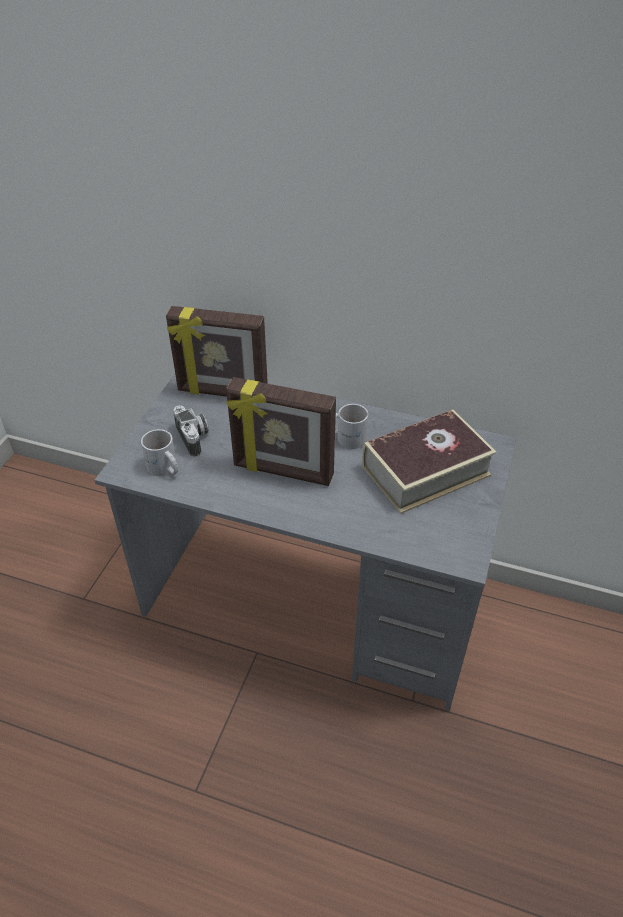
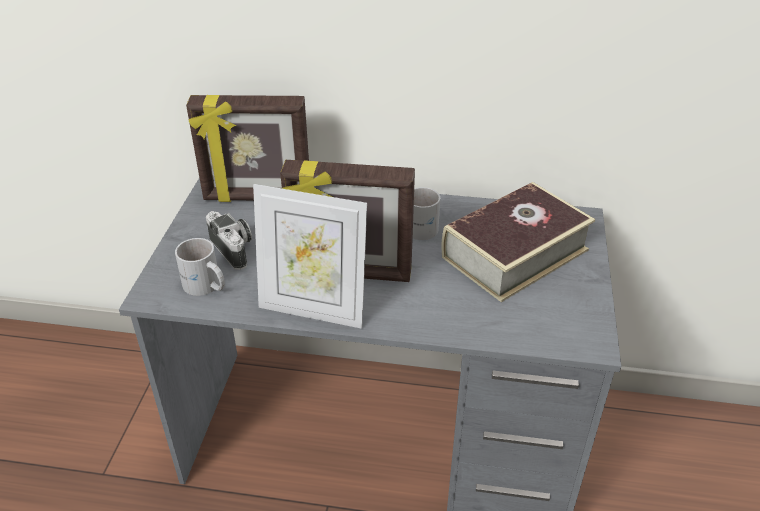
camera: 10 degrees left, 5 degrees down
none -> picture frame [253,184,367,329]

